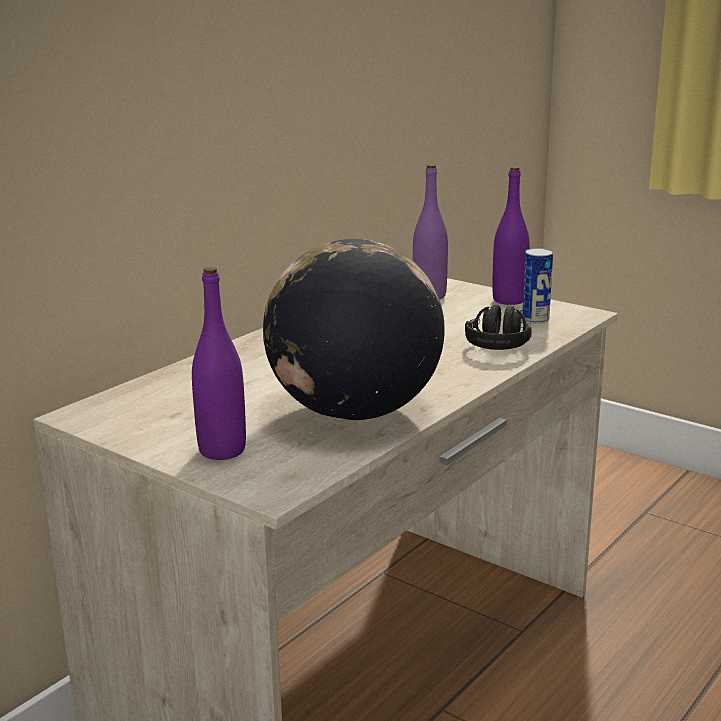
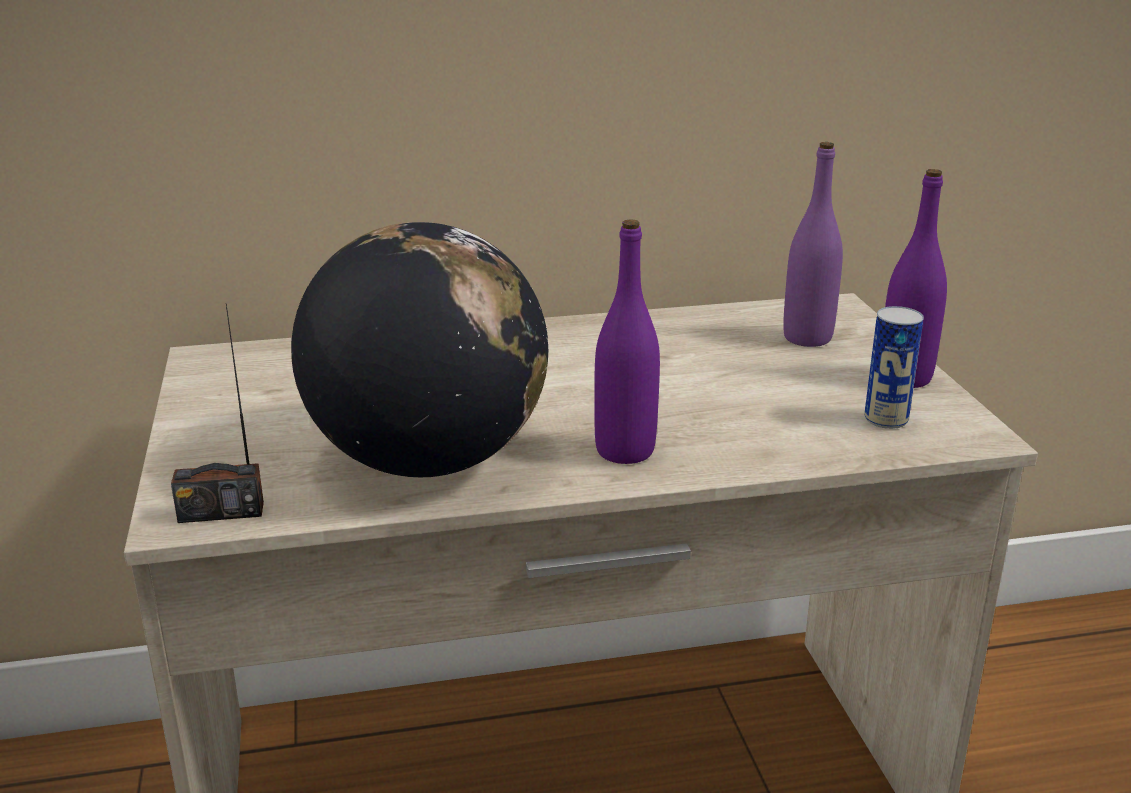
camera: 40 degrees right, 5 degrees up
purple bottle [192,267,246,460] -> purple bottle moved to [594,219,660,464]
black headphones [465,305,532,350] -> none
none -> radio [171,304,264,523]

